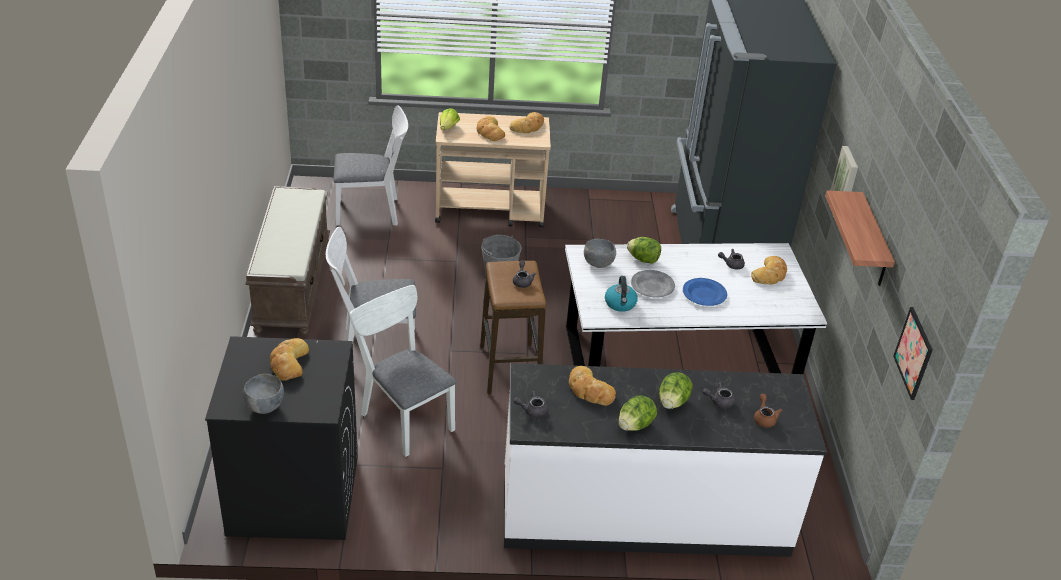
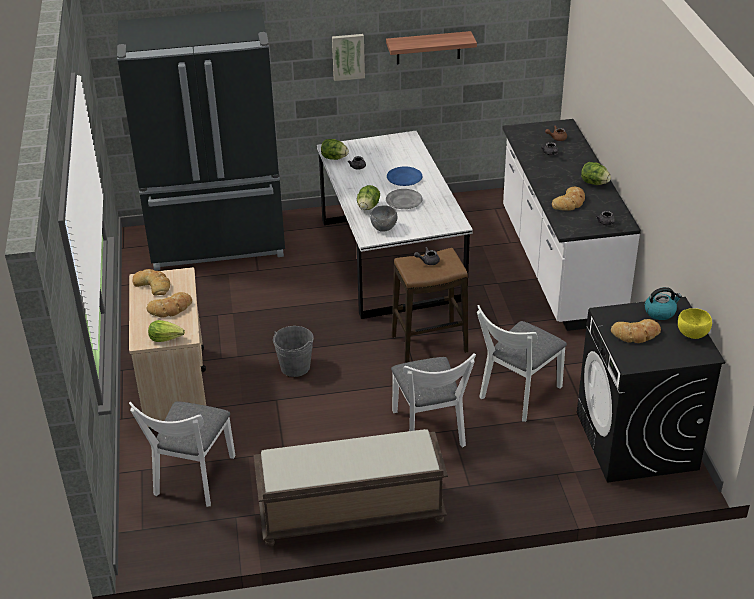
camera: 95 degrees left, 0 degrees up
grey bowl [243,374,284,414] -> yellow bowl [678,308,712,339]
white chair [334,105,408,226] -> white chair turned 150 degrees counterclockwise [129,401,235,507]
kettle [605,276,638,312] -> kettle moved to [645,287,682,320]
lettuce [659,372,693,409] -> lettuce moved to [321,139,349,160]
bread [751,256,787,284] -> none
picture [893,307,933,400] -> none

